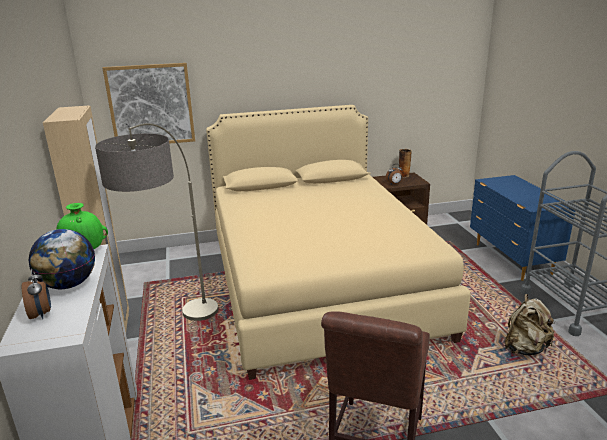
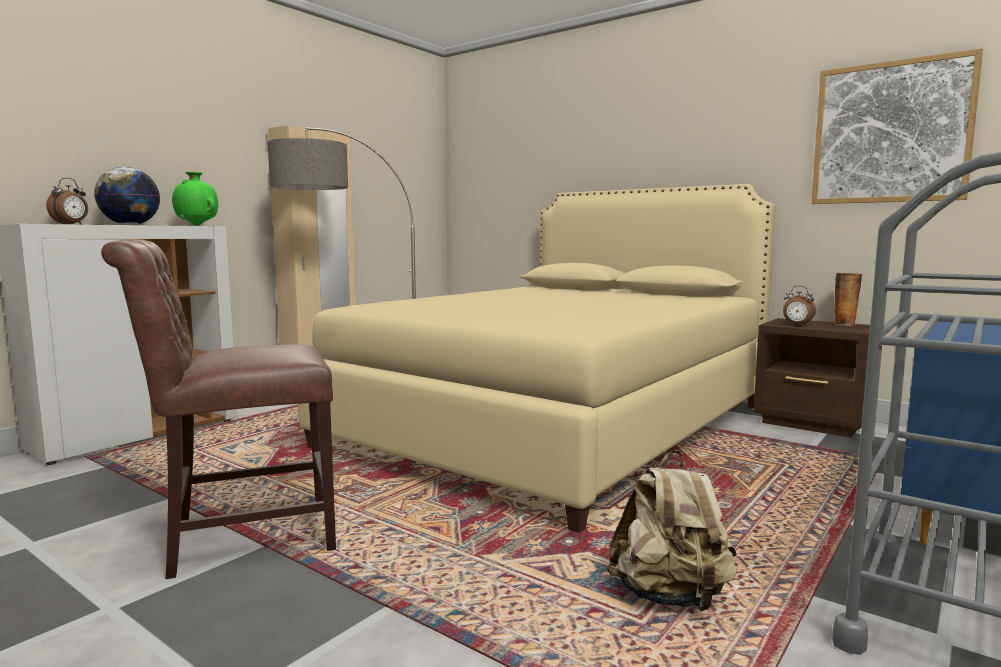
camera: 50 degrees right, 15 degrees down
picture [103,63,195,144] -> picture moved to [811,48,983,204]

